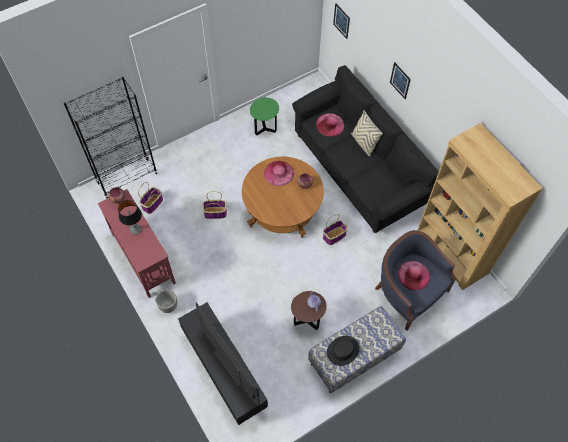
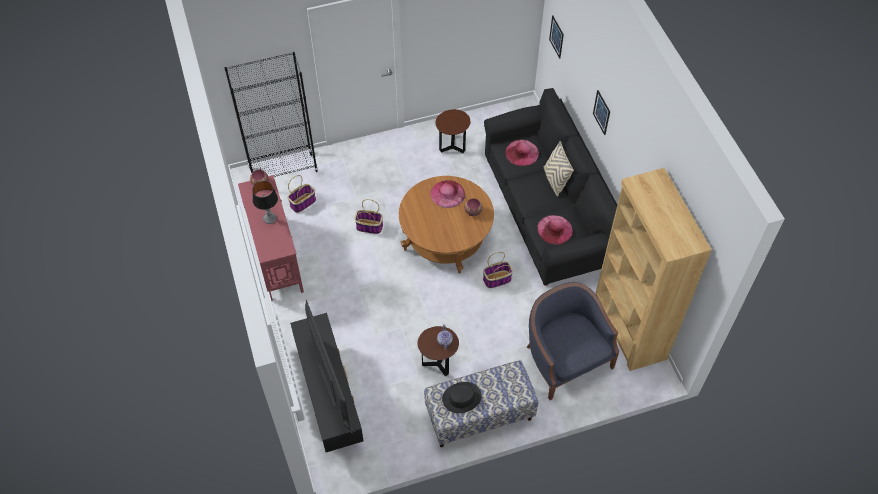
camera: 15 degrees right, 5 degrees down
planter [156,289,177,313] -> none
green side table [250,97,279,136] -> brown side table [435,109,471,153]
pink hat [398,261,430,290] -> pink hat moved to [537,215,573,245]

